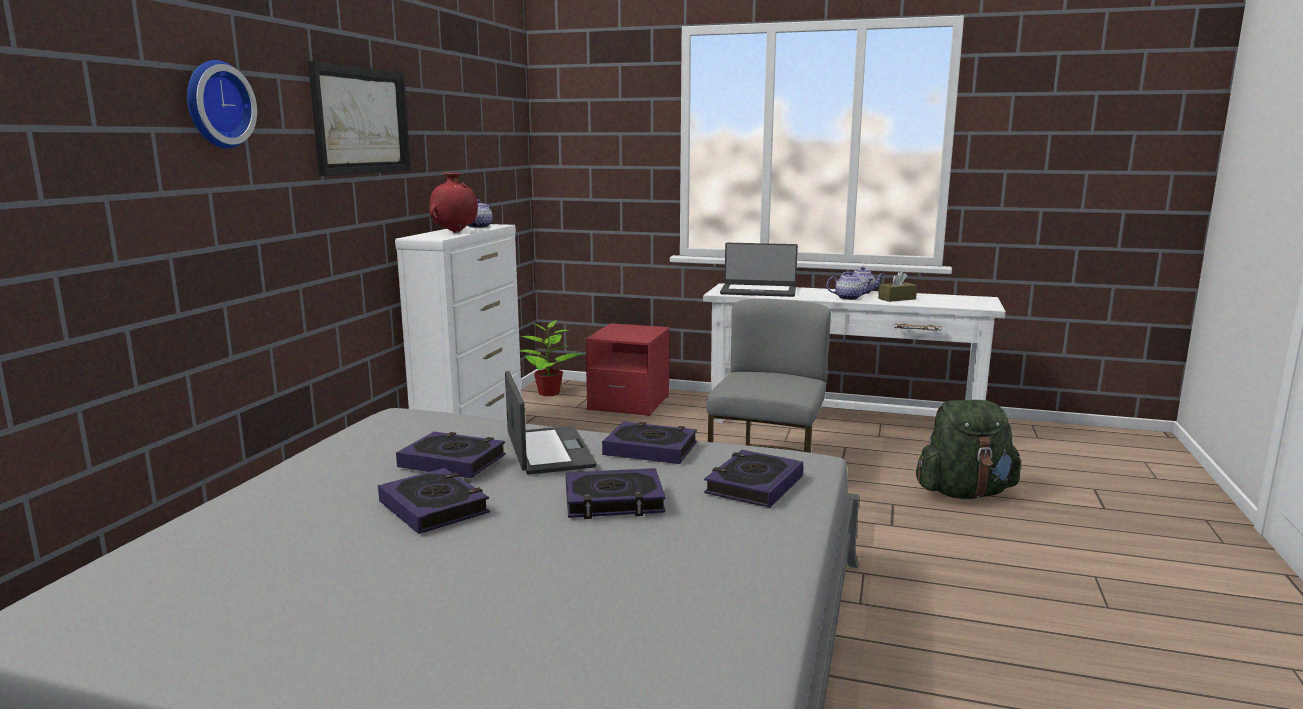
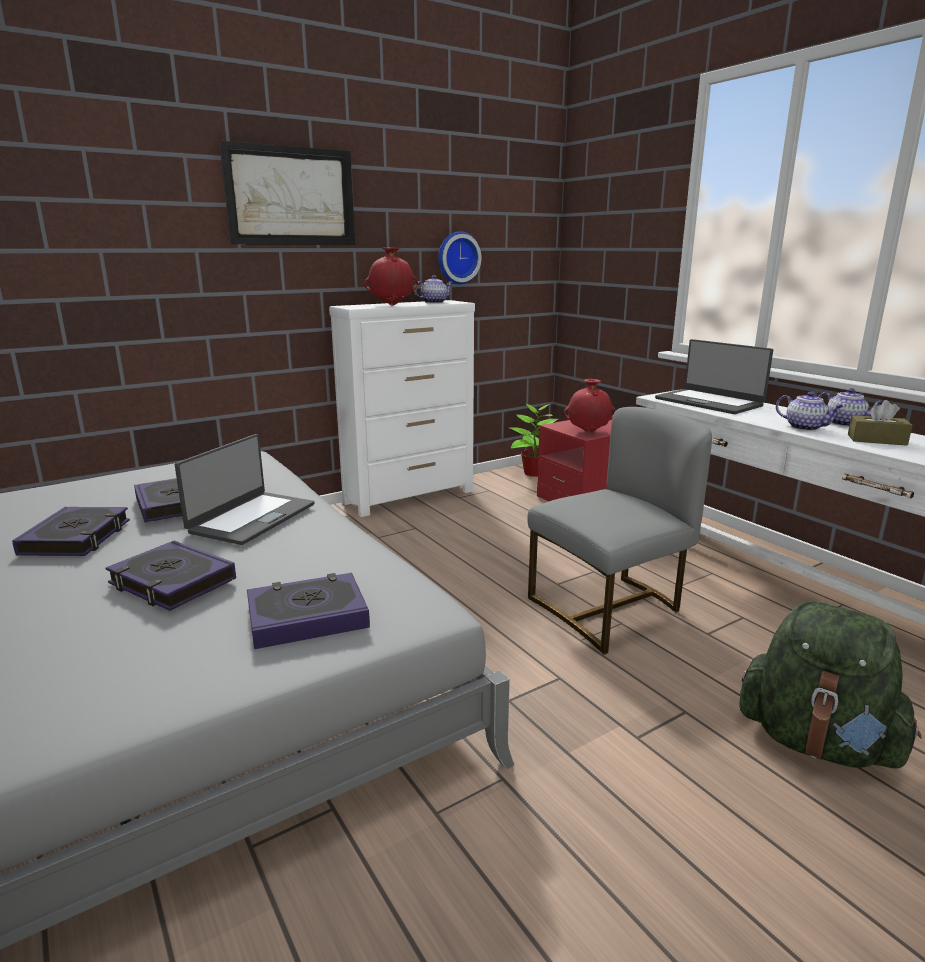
camera: 40 degrees right, 5 degrees up
wall clock [187,60,257,148] -> wall clock moved to [438,231,481,284]
book [602,422,697,464] -> none
none -> red vase [564,379,616,433]

